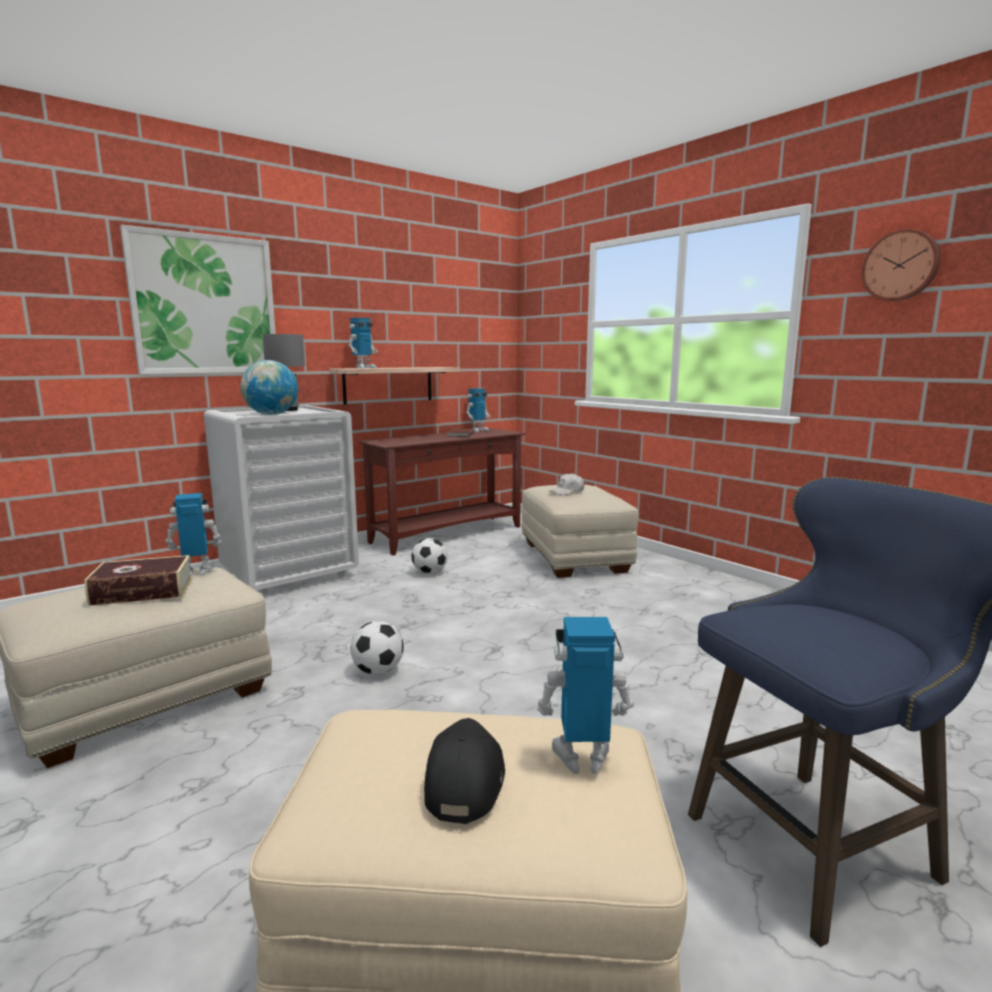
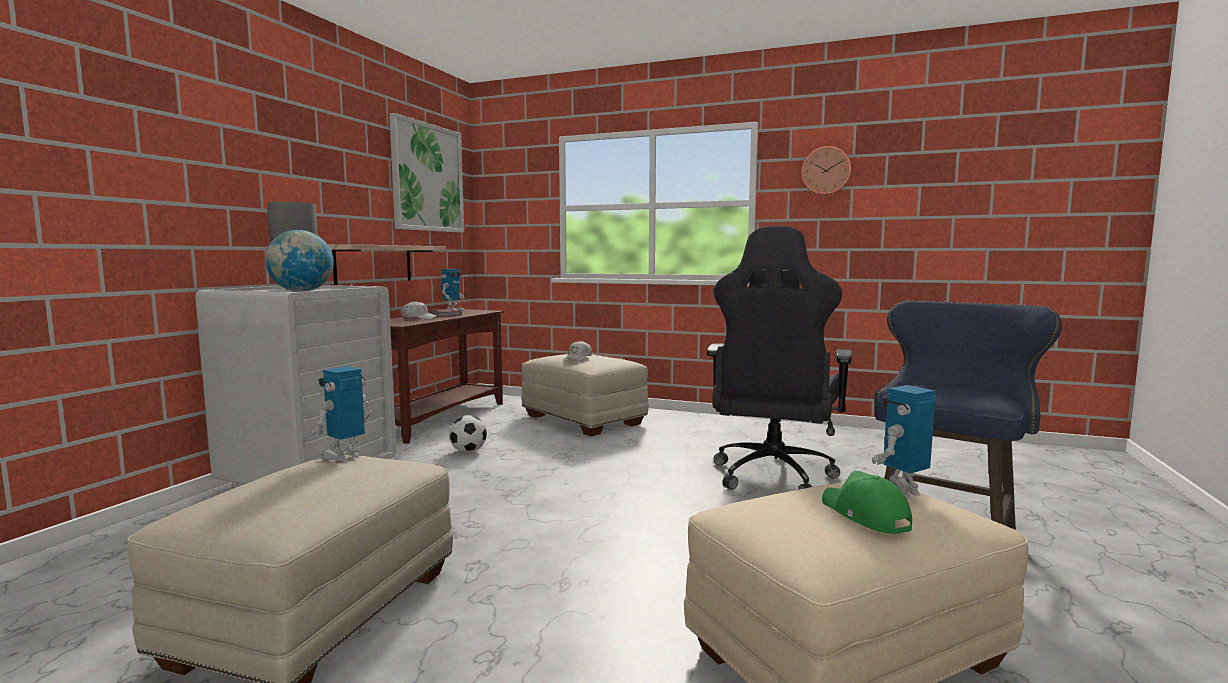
camera: 30 degrees left, 5 degrees down
book [84,555,193,606] -> none
picture [120,225,276,374] -> picture moved to [389,113,464,233]
toy robot [348,318,378,368] -> none
football [351,621,404,675] -> none
black cap [424,718,505,824] -> green cap [822,471,912,534]
none -> white cap [401,301,438,320]
none -> black office chair [707,226,853,490]

